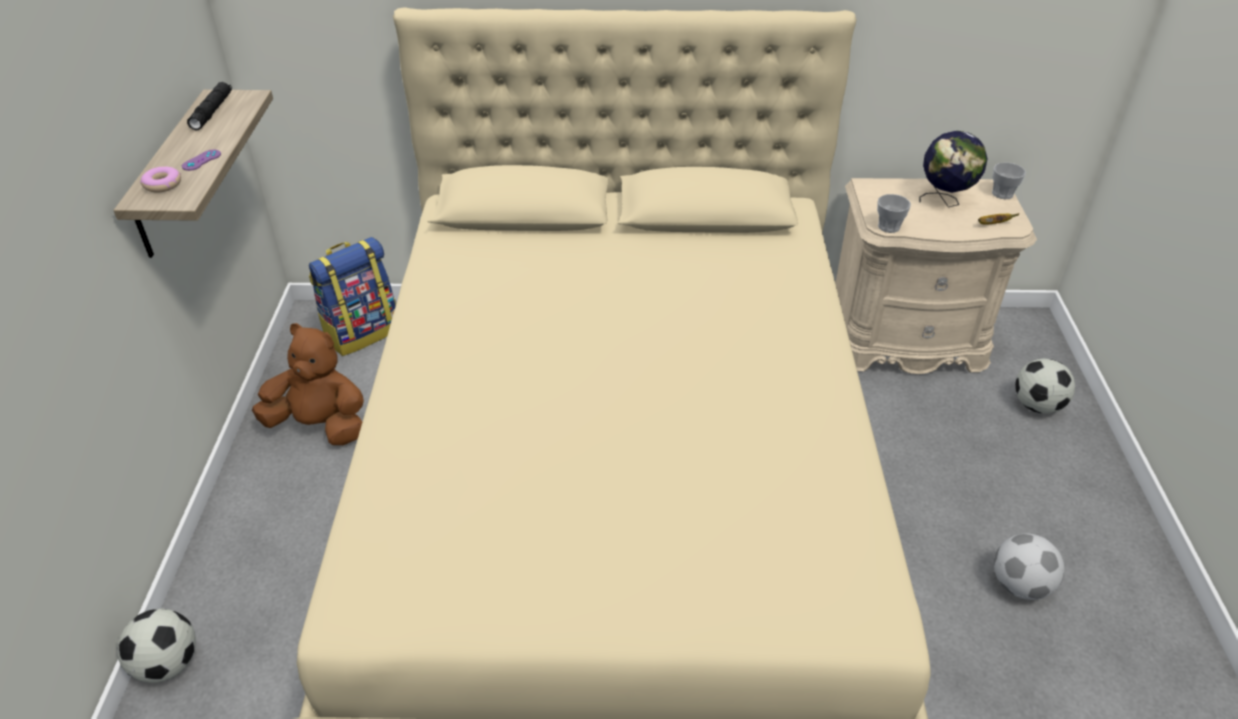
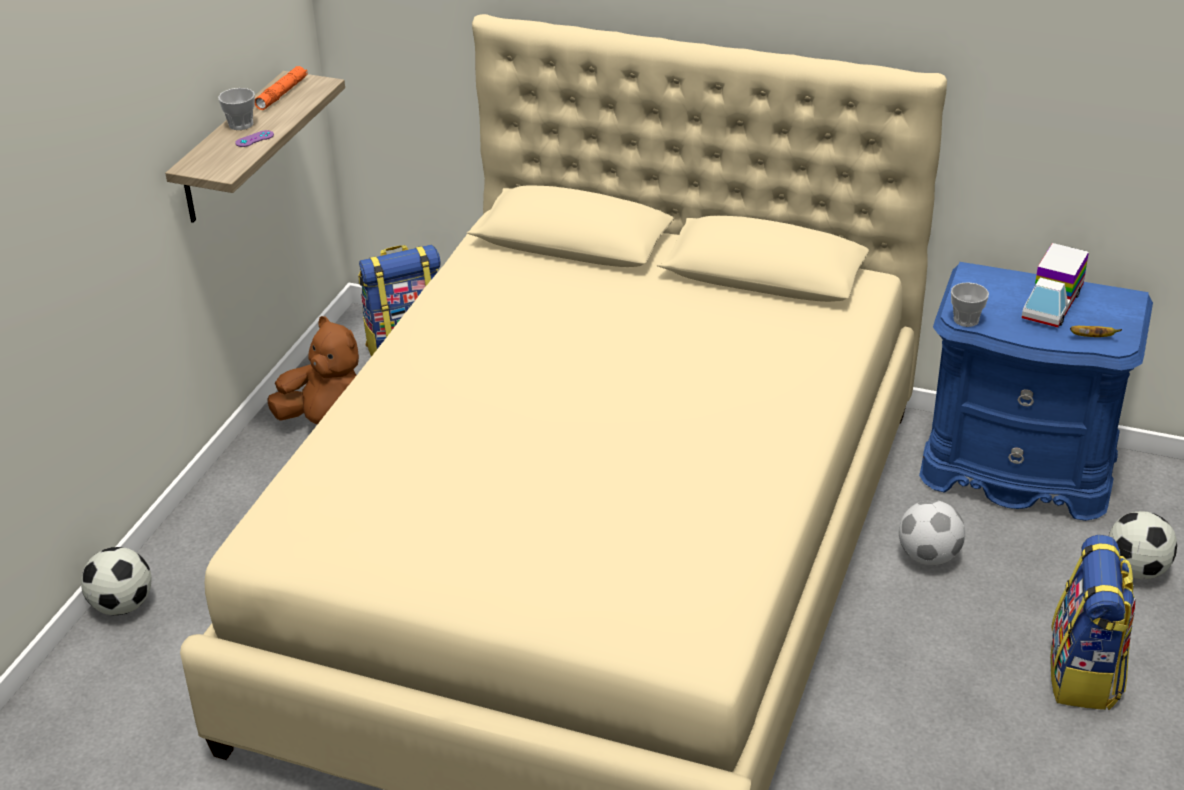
camera: 20 degrees right, 5 degrees down
donut [141,166,181,193] -> none
black flashlight [187,82,232,130] -> orange flashlight [255,66,308,110]
beige nightstand [835,178,1037,374] -> blue nightstand [919,262,1153,521]
globe [919,131,988,207] -> toy truck [1021,243,1089,327]
cup [992,162,1026,199] -> cup moved to [218,88,255,130]
football [994,533,1064,600] -> football moved to [899,500,965,565]
none -> backpack [1050,535,1136,710]

